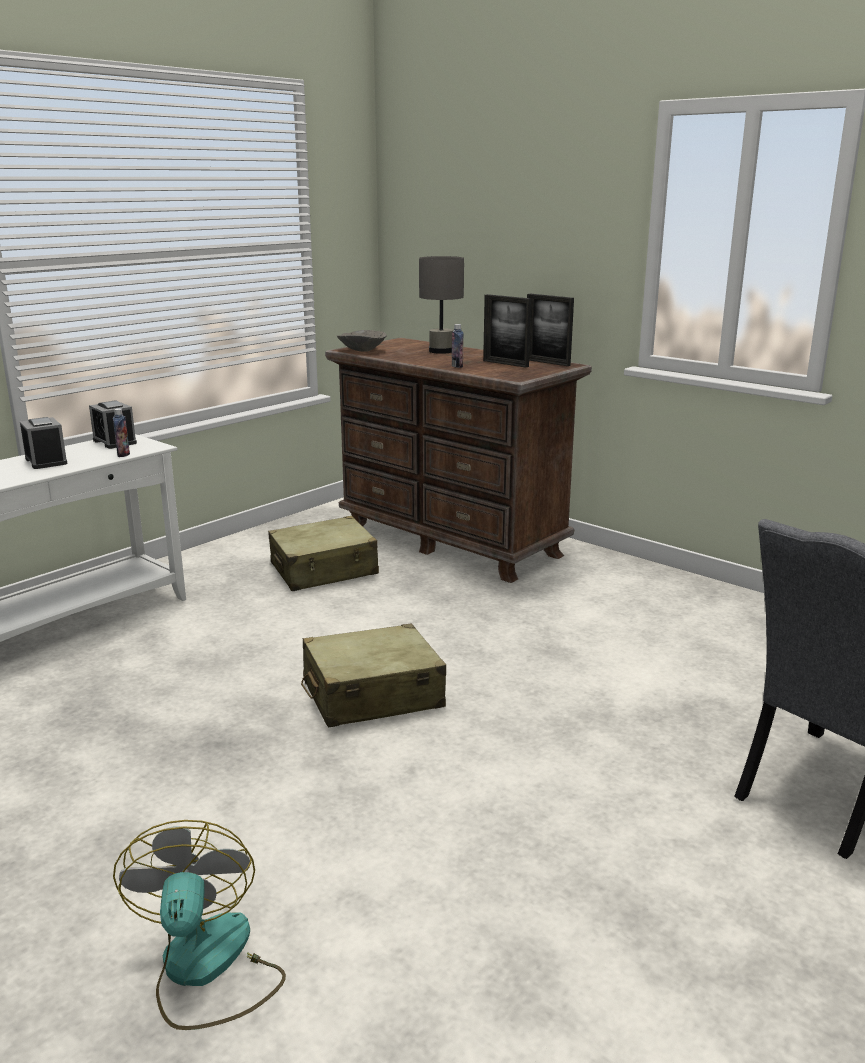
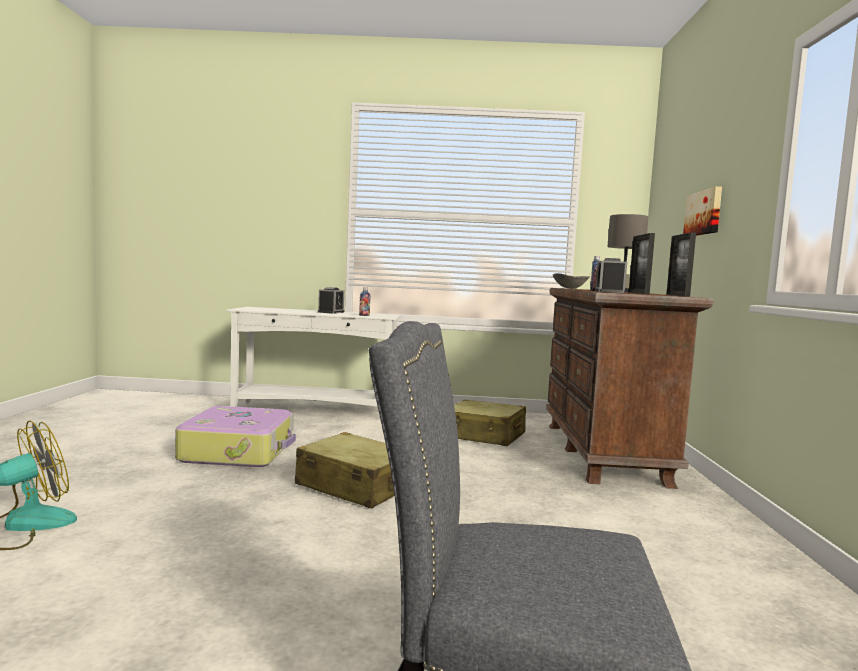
camera: 50 degrees right, 15 degrees down
alarm clock [89,401,137,449] -> alarm clock moved to [595,258,627,293]
none -> suitcase [175,406,296,467]
none -> picture [683,186,722,236]

